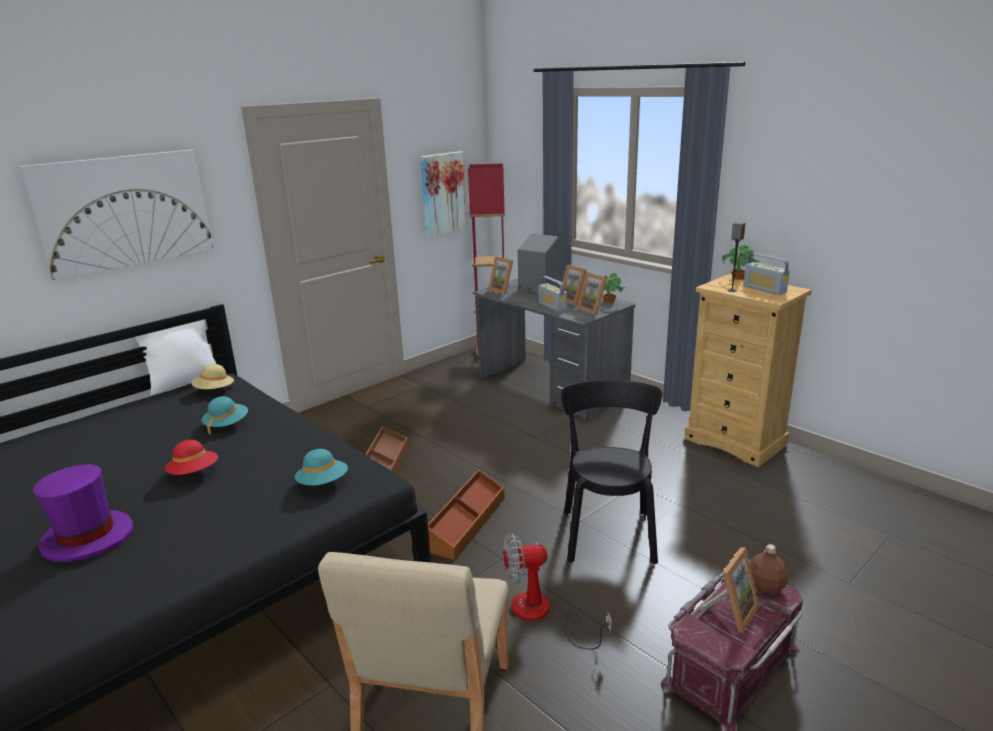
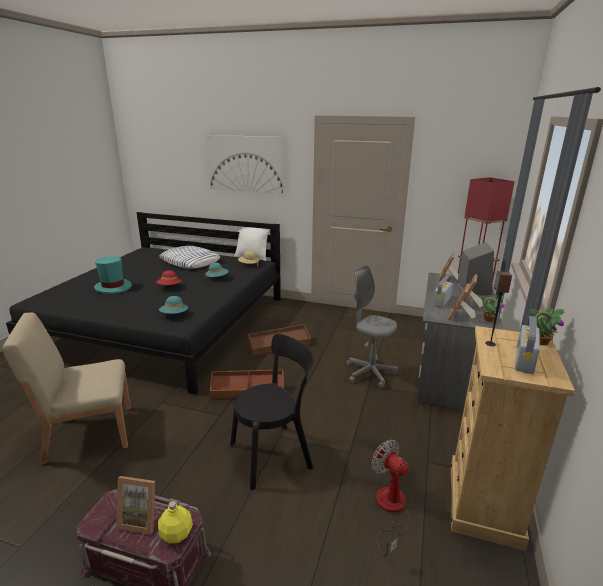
camera: 60 degrees right, 0 degrees up
purple hat [33,464,134,562] -> turquoise hat [94,256,132,294]
picture [420,151,466,237] -> none
fan [503,533,612,650] -> fan moved to [371,439,409,556]
brown bottle [749,544,788,594] -> yellow bottle [158,501,193,544]
none -> pillow [159,246,220,269]
none -> grey office chair [346,265,398,389]

